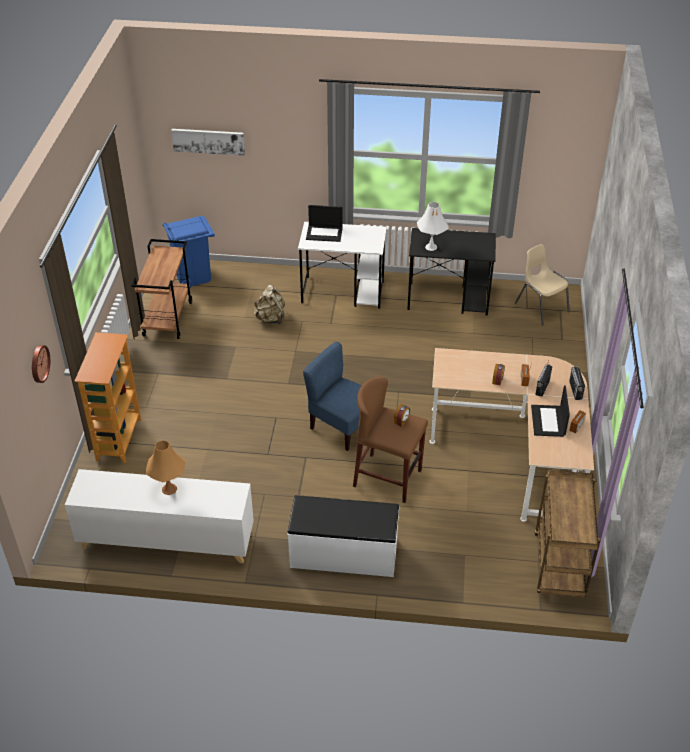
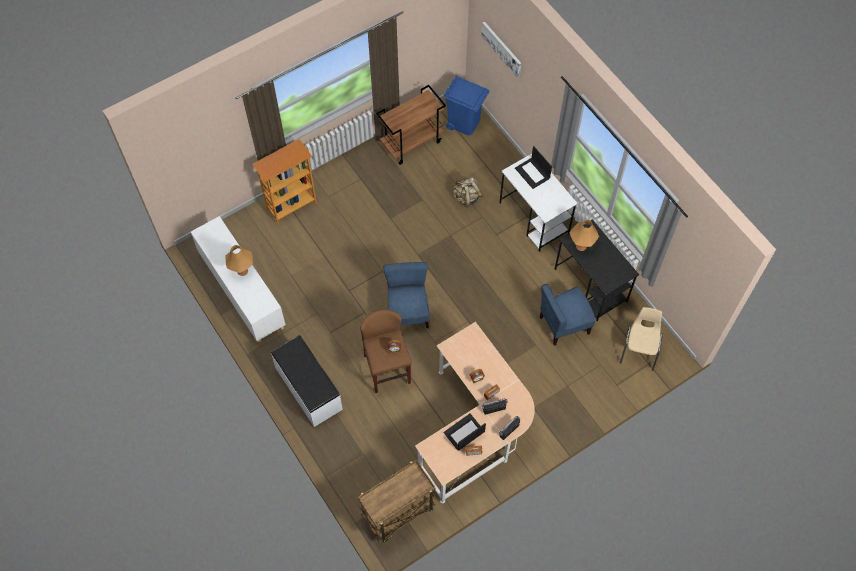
camera: 50 degrees right, 20 degrees up
wall clock [32,345,50,383] -> none
white table lamp [417,202,449,251] -> orange table lamp [570,220,599,251]
none -> blue chair [540,284,596,346]

